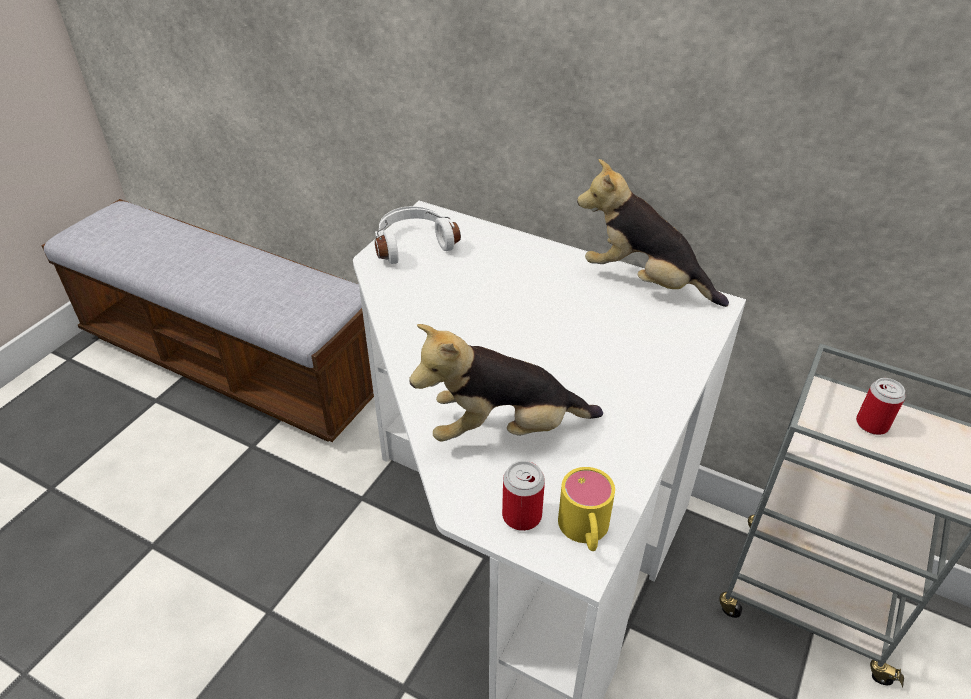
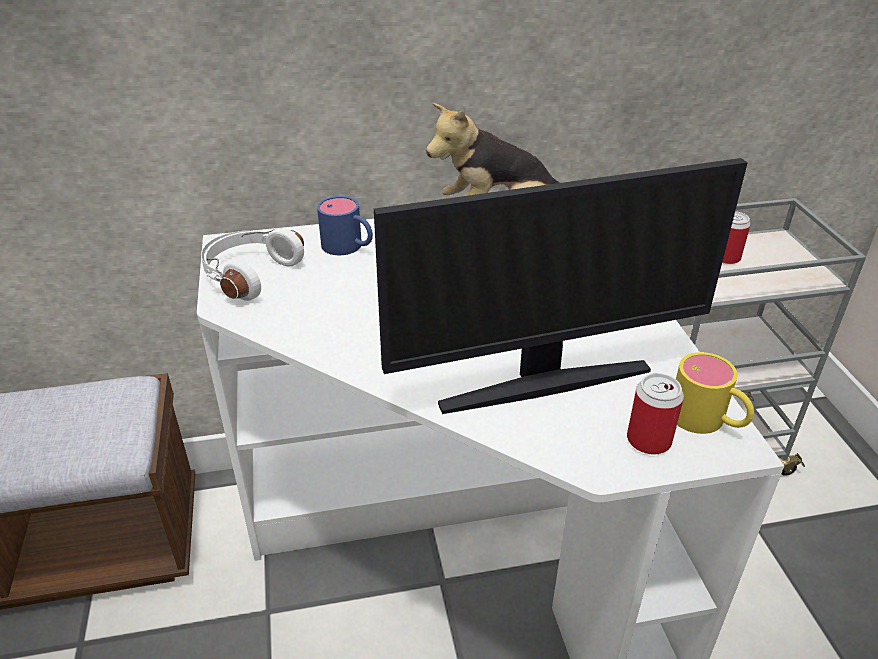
camera: 40 degrees left, 5 degrees down
plush toy [409,324,603,442] -> monitor [374,158,748,414]
none -> blue mug [317,196,373,255]

